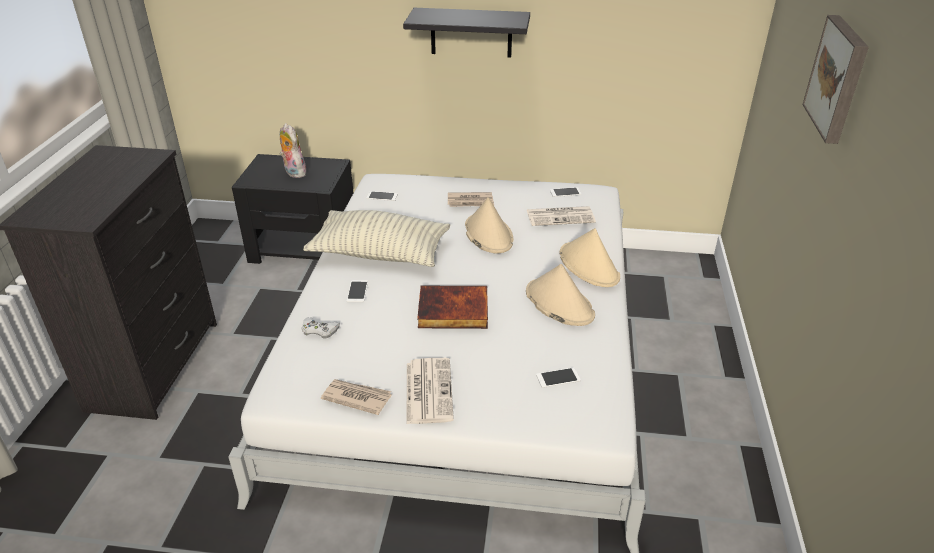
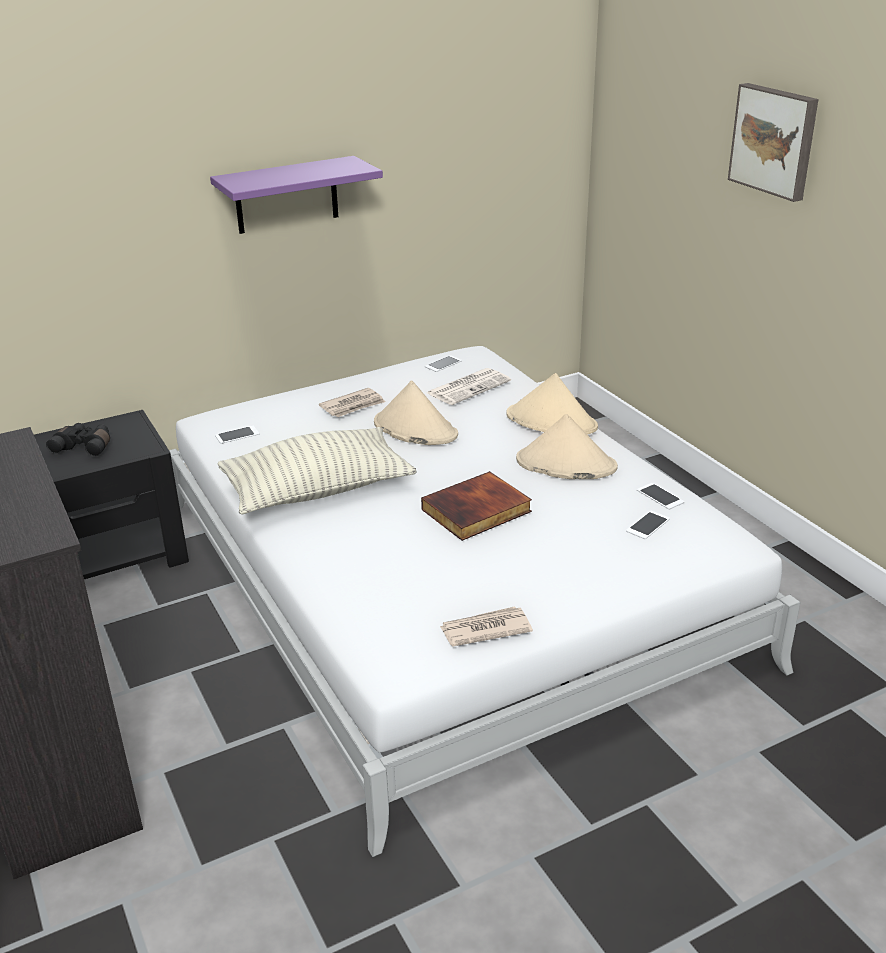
camera: 35 degrees left, 5 degrees down
plush toy [279,123,306,178] -> black binoculars [46,423,110,457]
white game controller [301,317,340,338] -> none
phone [347,280,368,302] -> phone moved to [637,483,684,509]
black shelf [403,8,530,58] -> purple shelf [210,156,383,234]
newspaper [406,358,454,424] -> none

